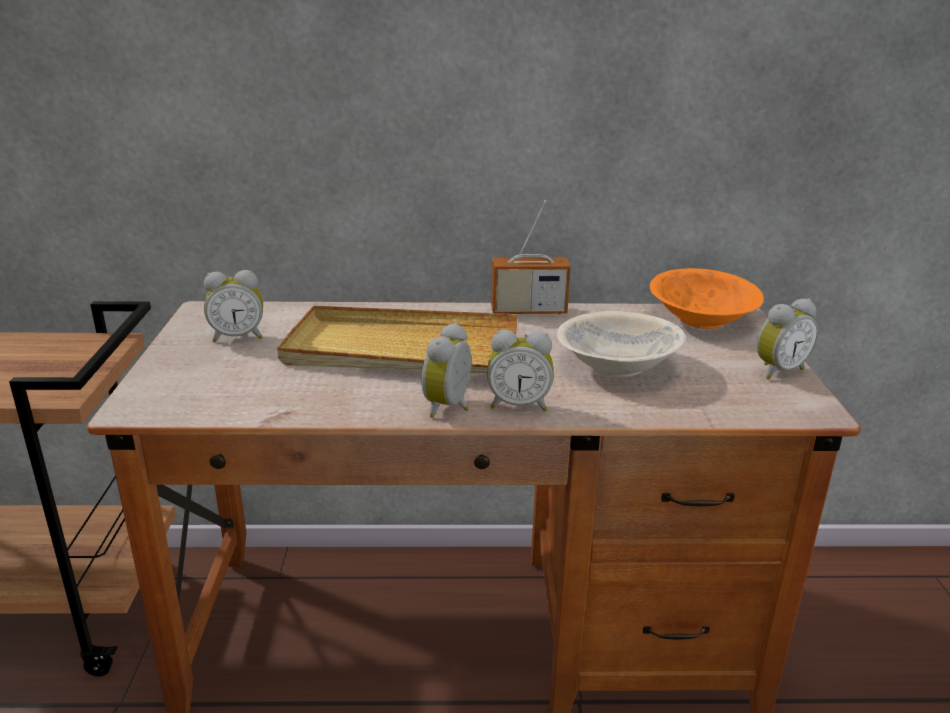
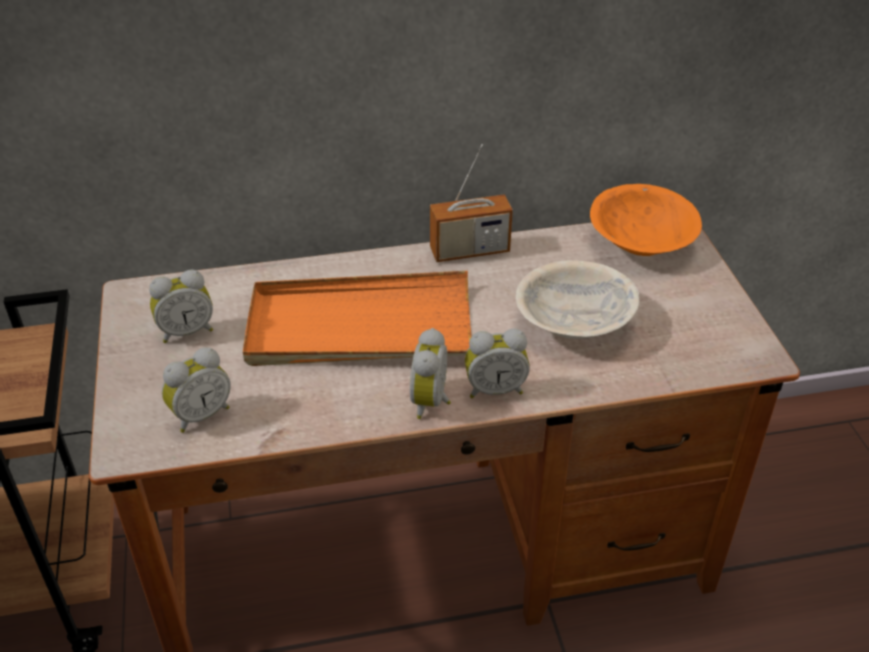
camera: 10 degrees left, 15 degrees up
beige tray [277,305,518,374] -> orange tray [243,271,471,366]
alarm clock [757,299,818,380] -> alarm clock moved to [162,347,231,433]

